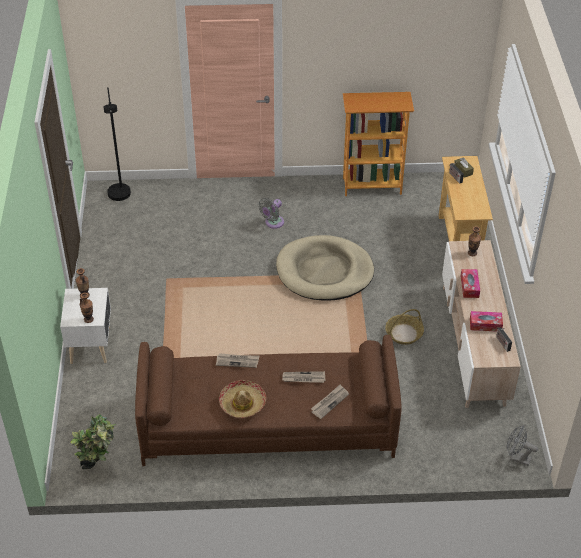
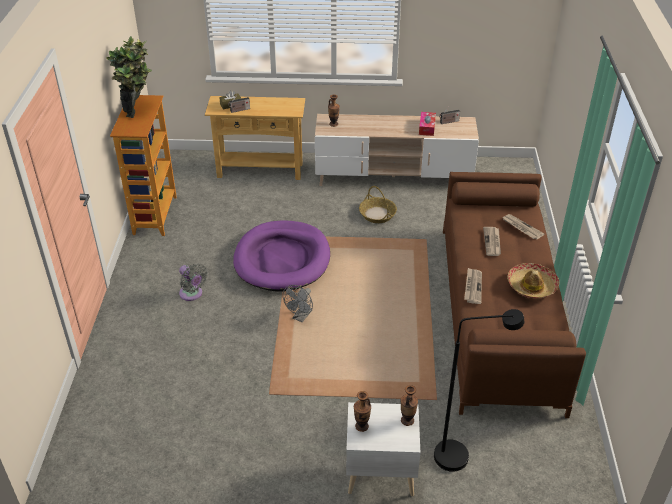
camera: 85 degrees left, 5 degrees down
potted plant [71,414,117,469] -> potted plant moved to [106,36,152,118]
black floor lamp [104,87,131,201] -> black floor lamp moved to [434,309,525,472]
beige dog bed [276,235,374,301] -> purple dog bed [233,220,330,292]
tissue box [461,269,480,298] -> none
grey fan [507,425,538,466] -> grey fan moved to [283,285,313,322]

